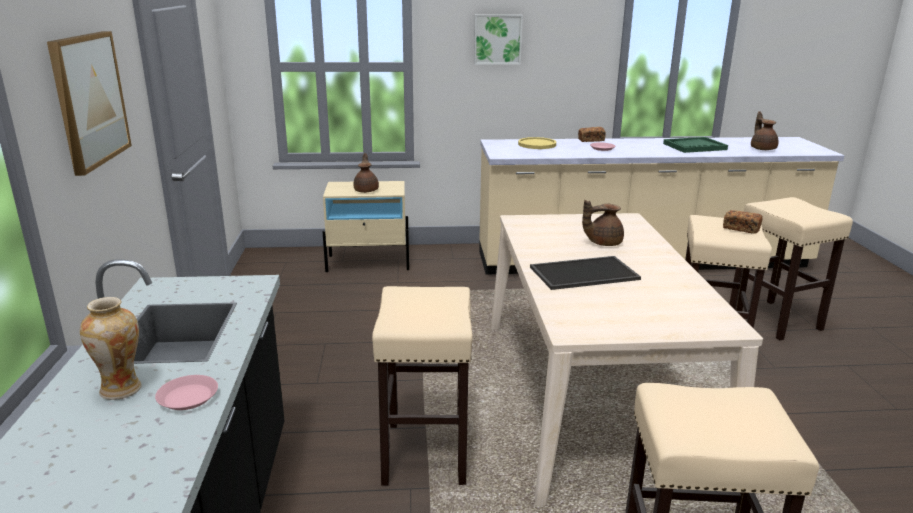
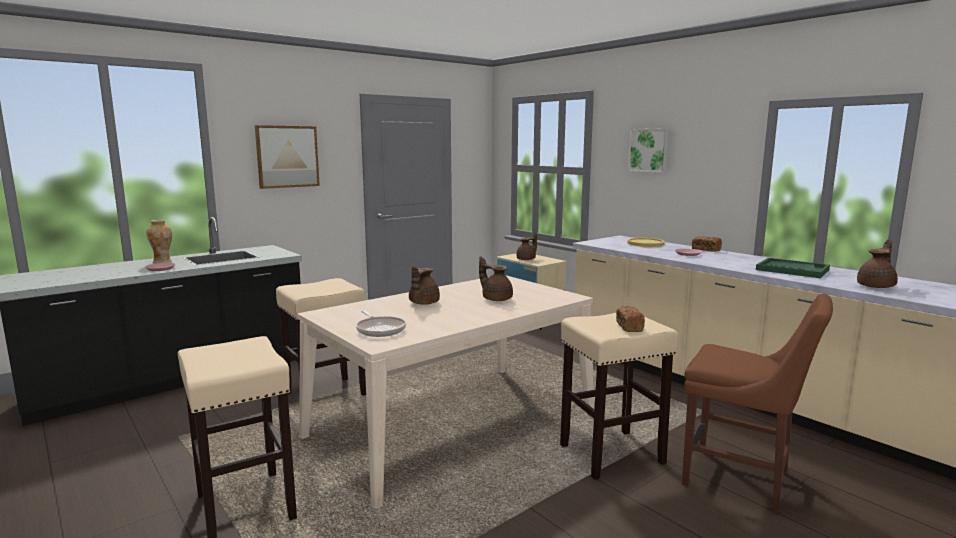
camera: 55 degrees right, 10 degrees down
tray [530,256,641,290] -> brown teapot [409,266,440,305]
beige stool [729,197,853,340] -> brown chair [682,294,833,513]
none -> frying pan [356,310,406,337]

